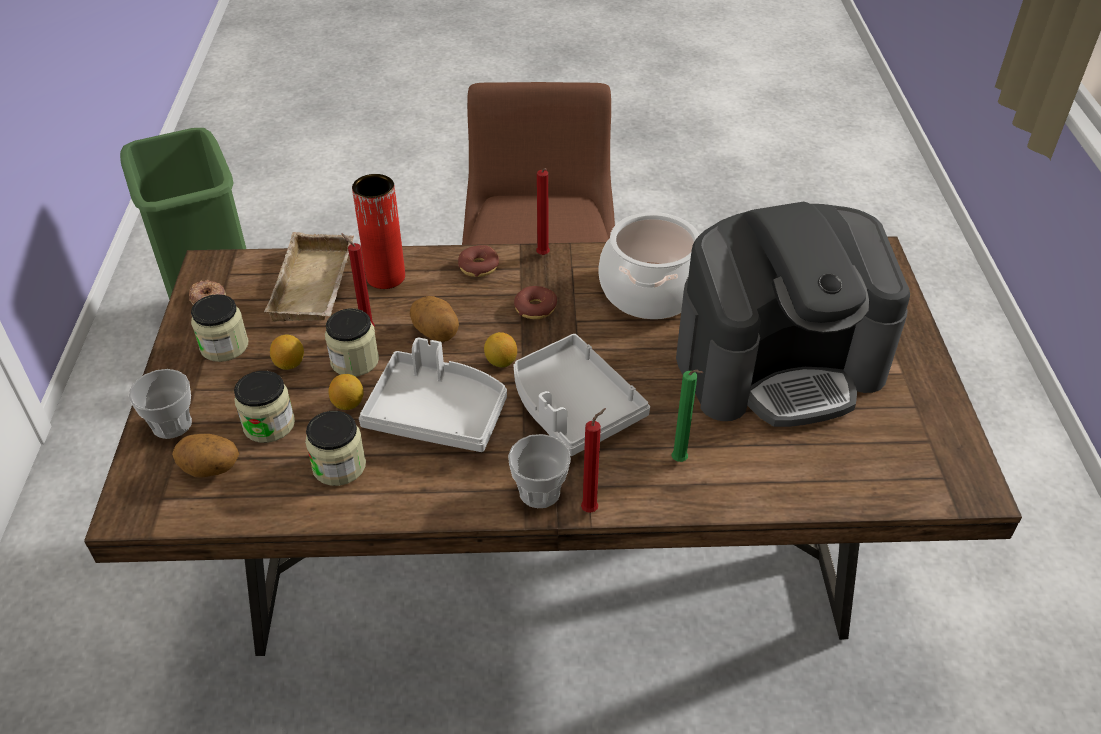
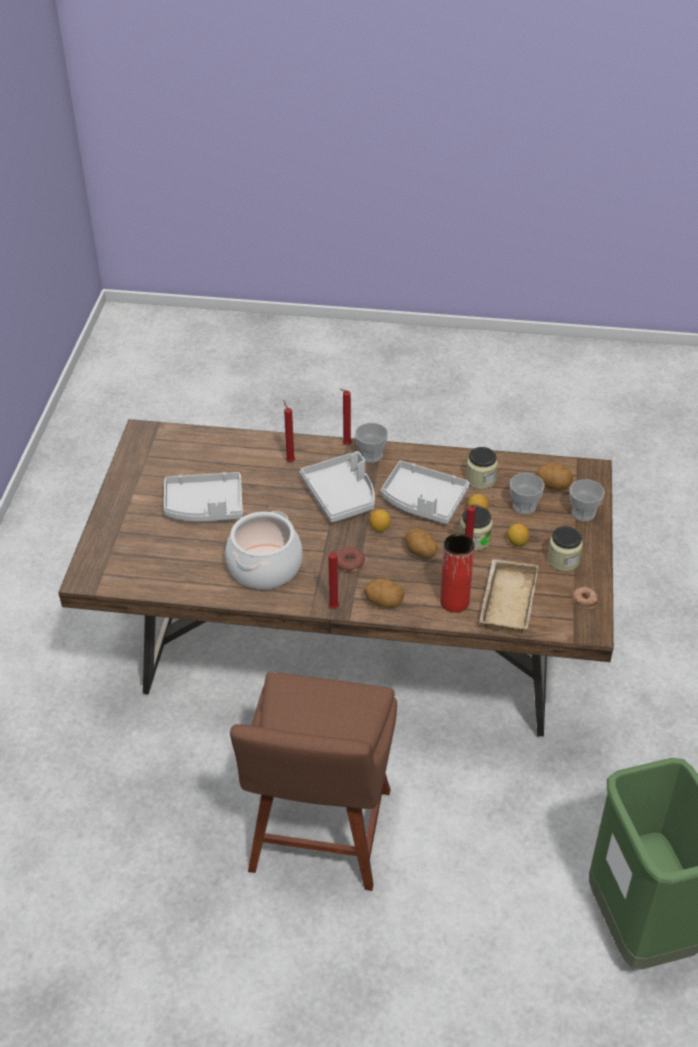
camera: 170 degrees left, 0 degrees up
jar [234,371,295,443] -> cup [510,473,545,514]
donut [458,245,499,277] -> potato [364,579,404,608]
green candle [672,370,704,462] -> red candle [283,400,295,462]
coffee machine [676,202,910,427] -> grey tray [164,472,243,522]

